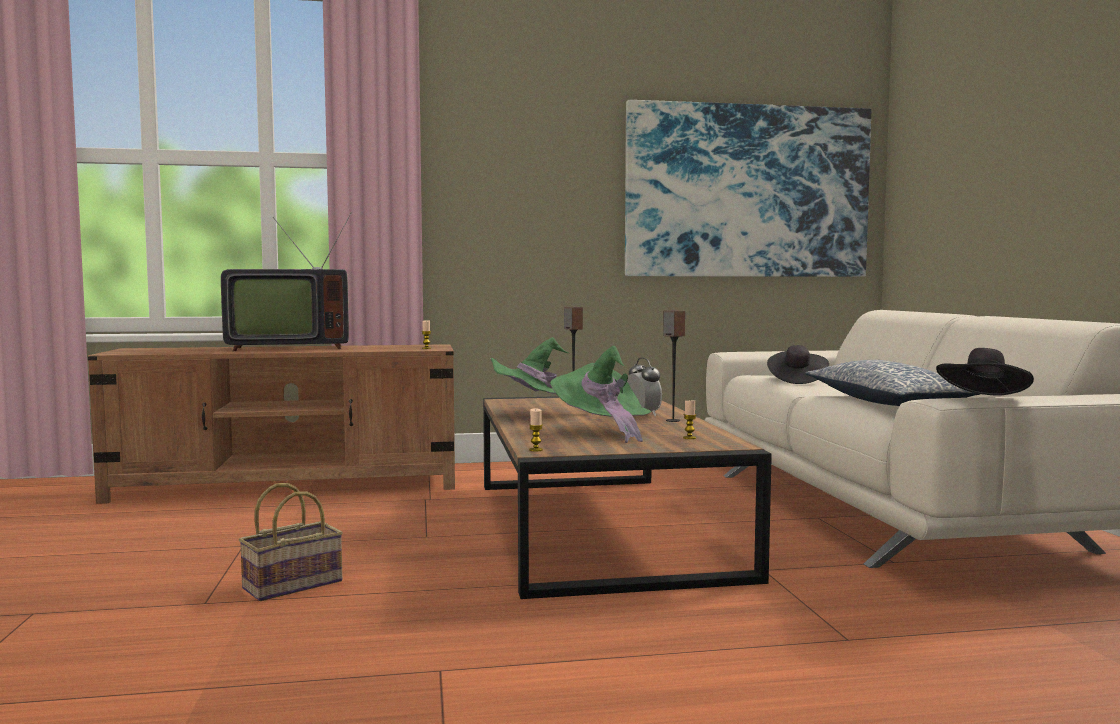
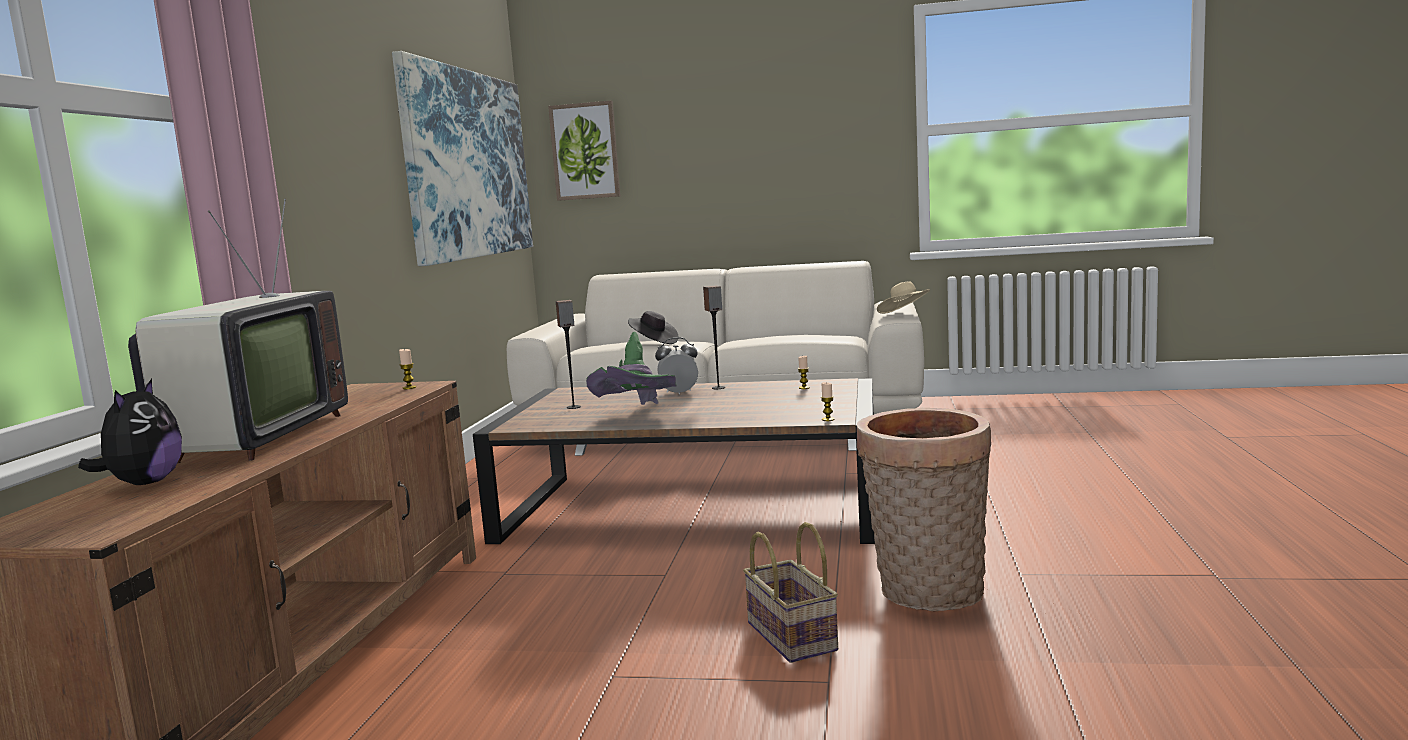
camera: 70 degrees left, 5 degrees up
green hat [550,346,651,443] -> none
pillow [805,360,980,406] -> none
black hat [936,348,1034,396] -> beige hat [877,281,930,314]
none -> plush toy [78,379,182,485]
none -> picture [548,101,620,201]
none -> basket [857,408,991,611]

